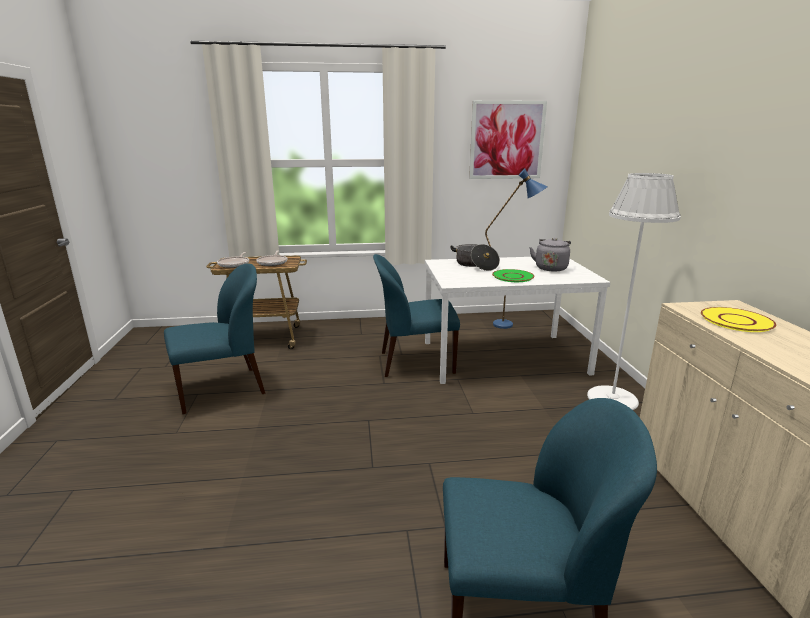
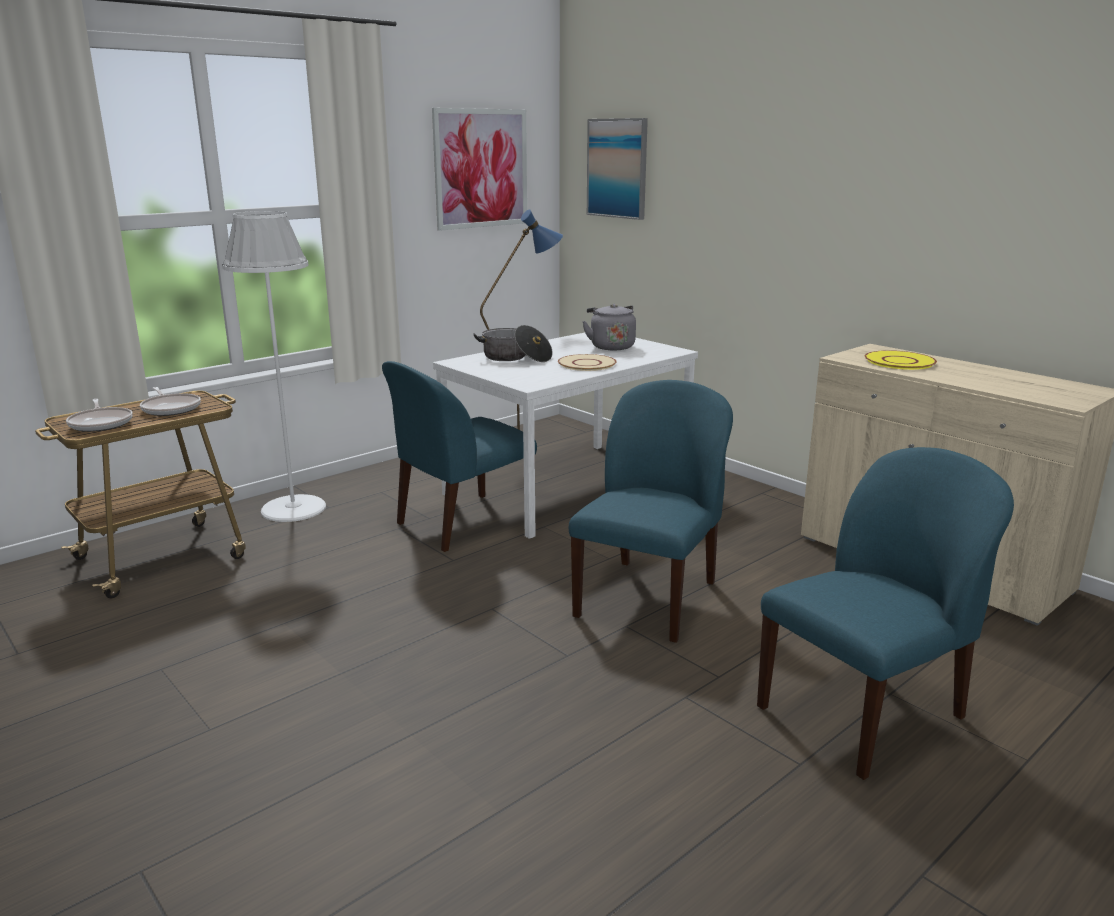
camera: 35 degrees left, 0 degrees up
blue chair [164,264,265,414] -> blue chair moved to [568,380,733,643]
green plate [492,269,535,282] -> beige plate [558,354,617,371]
white floor lamp [587,173,681,410] -> white floor lamp moved to [222,211,326,522]
none -> picture [587,118,648,220]

